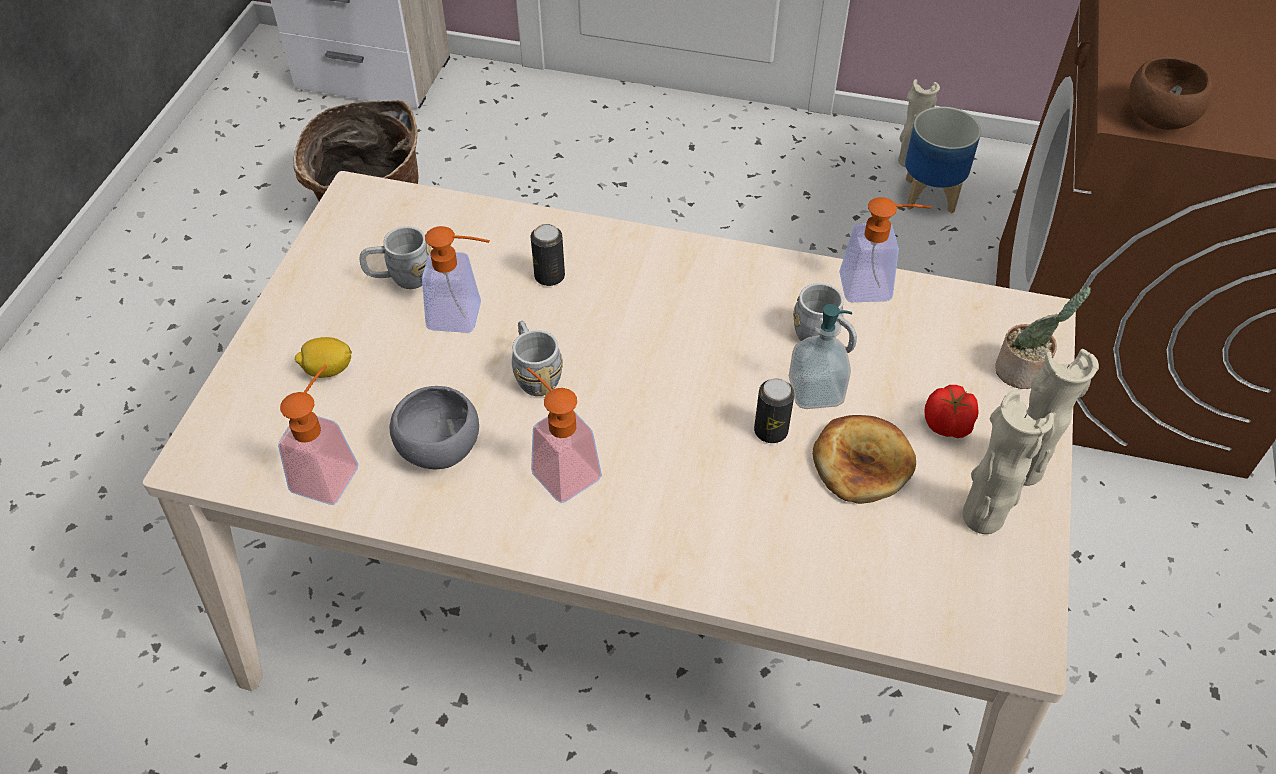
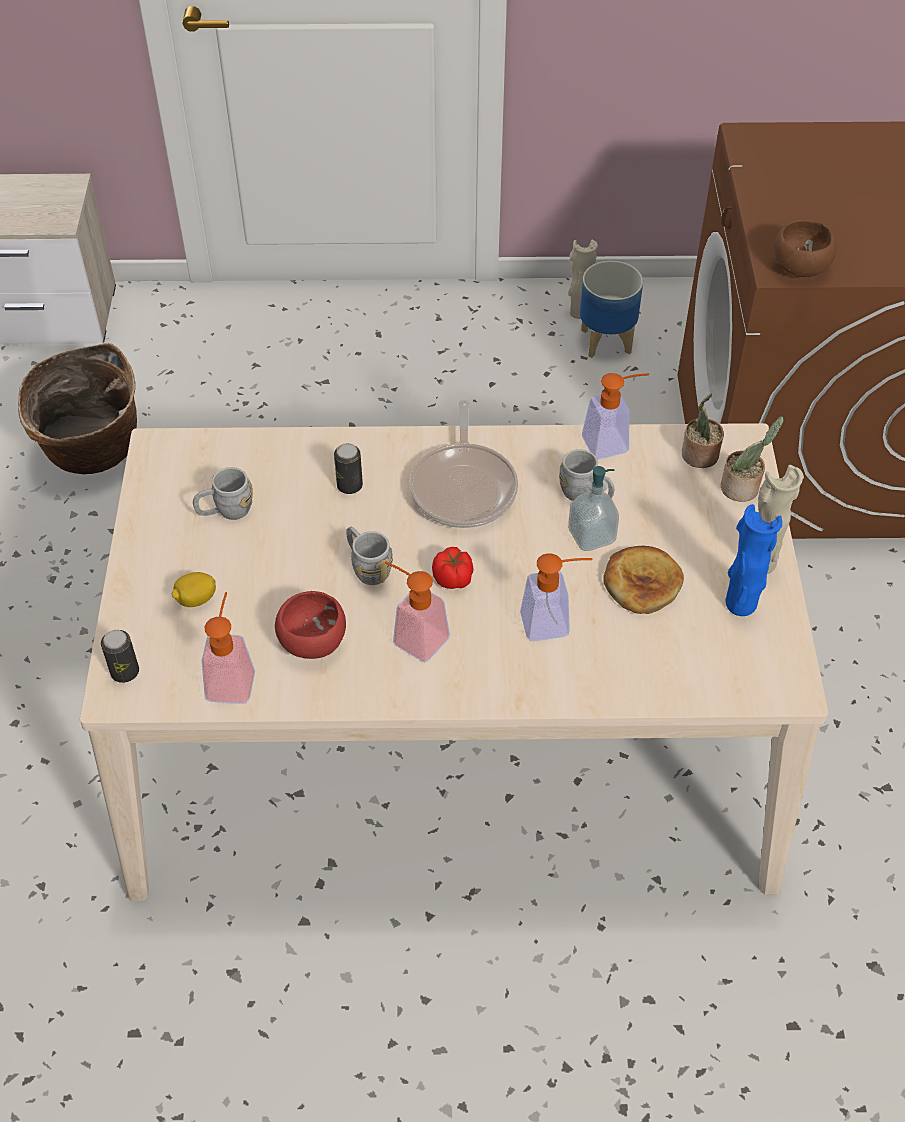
camera: 15 degrees left, 0 degrees up
grey bowl [390,386,479,469] -> red bowl [275,591,346,659]
soap dispenser [422,226,490,333] -> soap dispenser moved to [520,553,592,641]
can [754,378,795,443] -> can moved to [101,630,139,683]
tomato [924,385,979,438] -> tomato moved to [432,547,474,589]
beige vase [963,390,1054,534] -> blue vase [725,504,782,616]
none -> frying pan [409,400,518,528]
none -> potted plant [682,394,724,468]

